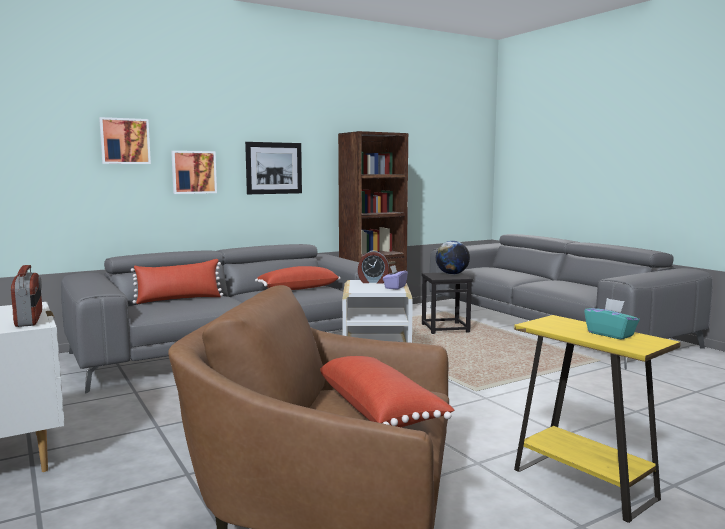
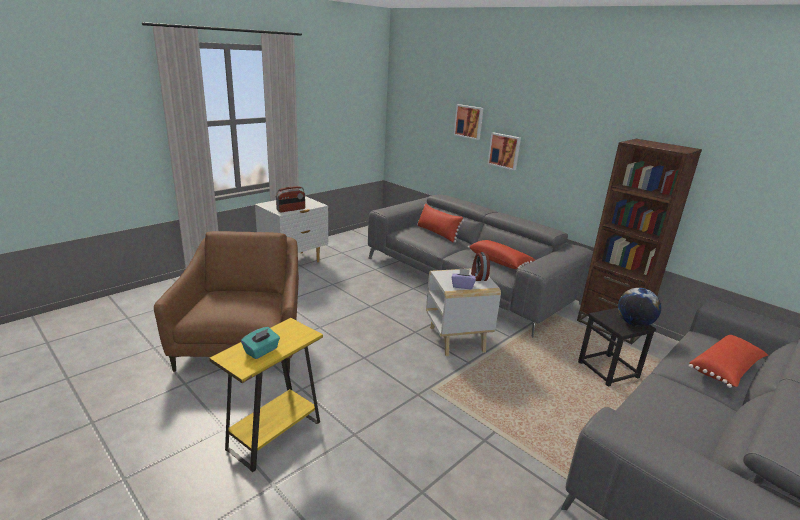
camera: 75 degrees right, 15 degrees up
picture [245,142,302,194] -> none
red pillow [321,356,455,427] -> red pillow moved to [689,335,768,388]

